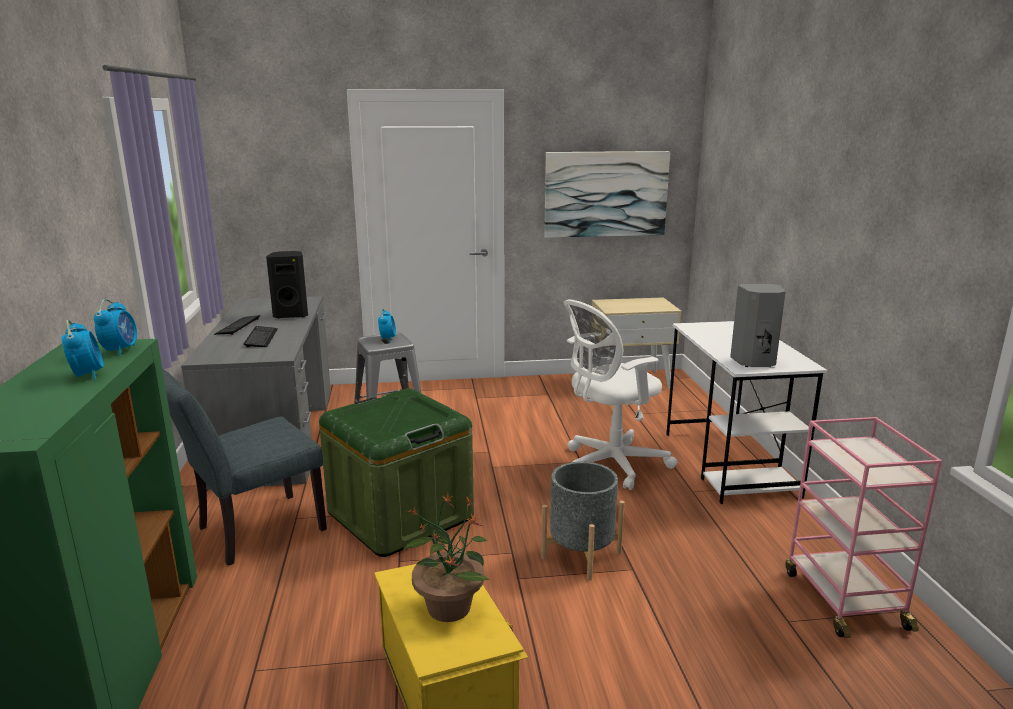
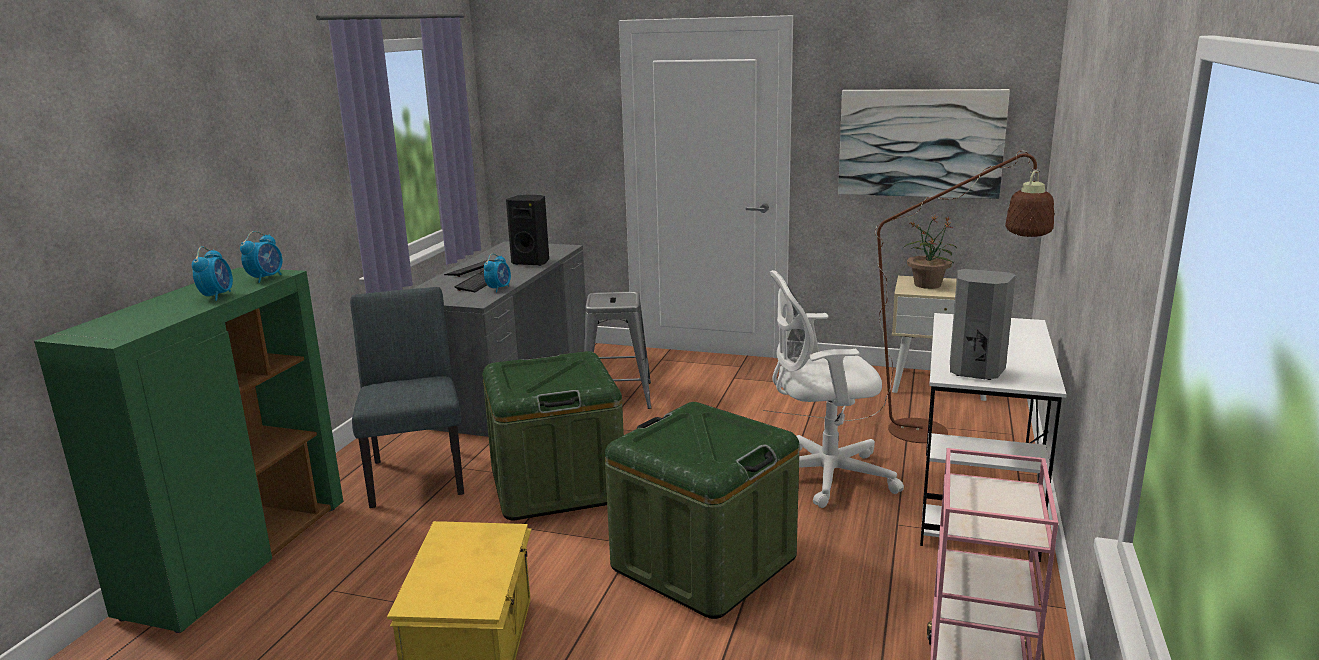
camera: 25 degrees right, 0 degrees up
grey chair [162,369,327,566] -> grey chair turned 90 degrees clockwise [350,287,464,508]
alarm clock [378,309,396,342] -> alarm clock moved to [484,253,511,292]
potted plant [402,493,489,622] -> potted plant moved to [903,216,957,289]
grey planter [541,462,625,580] -> green storage box [605,402,800,619]
none -> brown floor lamp [763,150,1054,443]

